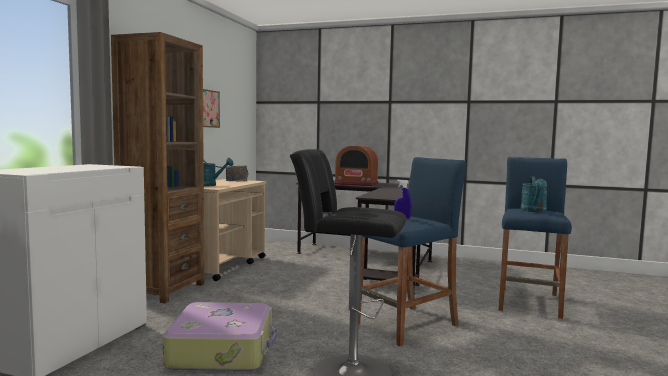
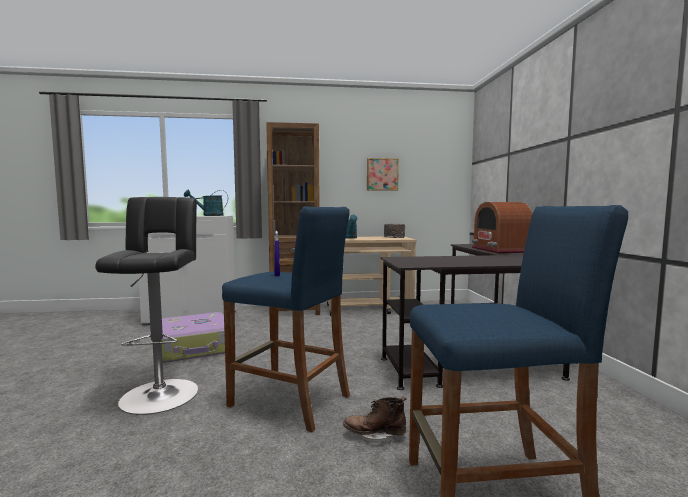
camera: 65 degrees right, 0 degrees up
turquoise watering can [520,176,548,212] -> turquoise watering can moved to [184,189,228,216]
none -> brown boot [343,396,407,444]

